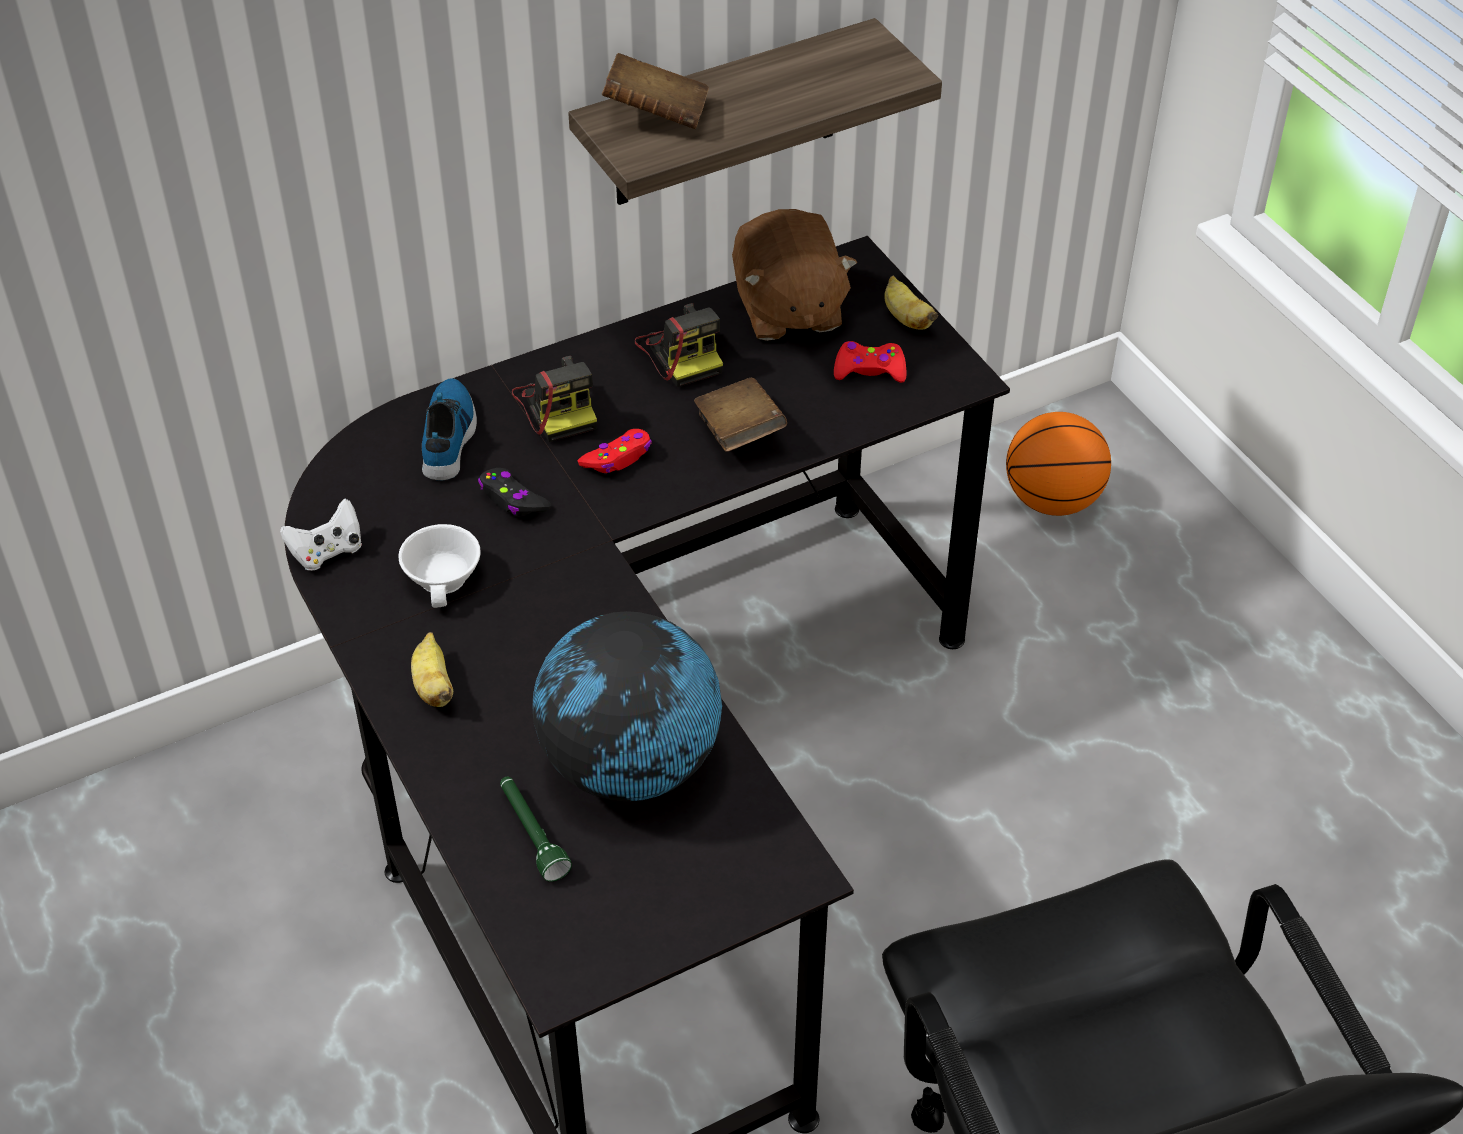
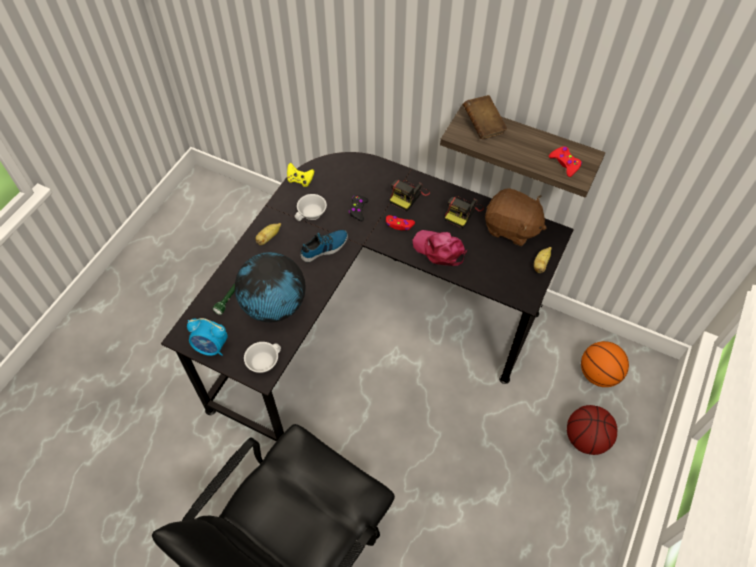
camera: 55 degrees right, 10 degrees up
white game controller [280,499,362,571] -> yellow game controller [287,163,314,187]
shoe [422,378,477,480] -> shoe moved to [300,230,348,262]
brown book [694,378,787,452] -> pink cap [413,230,467,266]
brown plush toy [732,209,857,341] -> brown plush toy turned 105 degrees counterclockwise [485,188,547,246]
red game controller [834,341,906,383] -> red game controller moved to [549,146,582,177]
none -> alarm clock [187,318,228,356]
none -> white cup [244,342,281,373]
none -> basketball [567,405,617,455]

